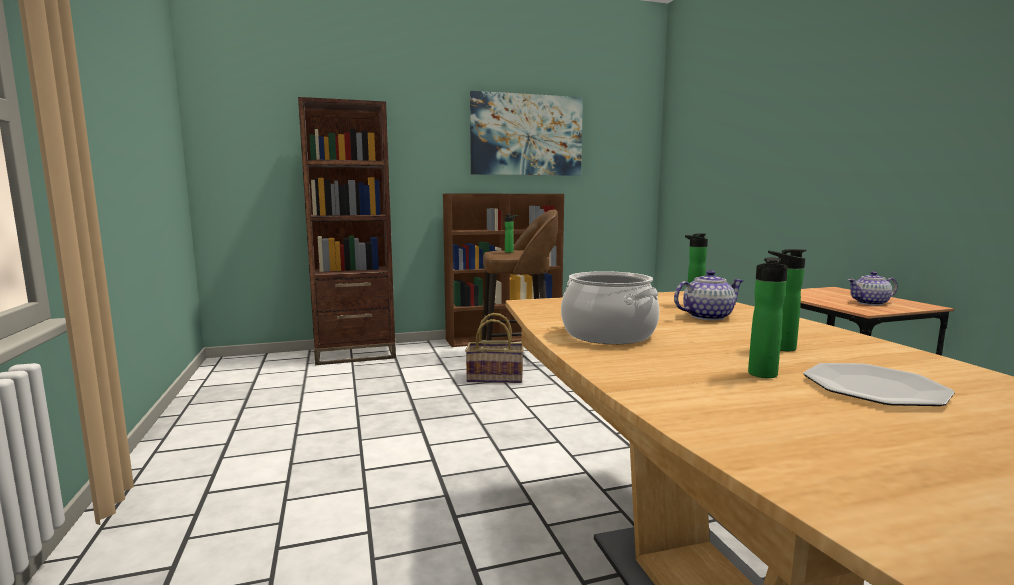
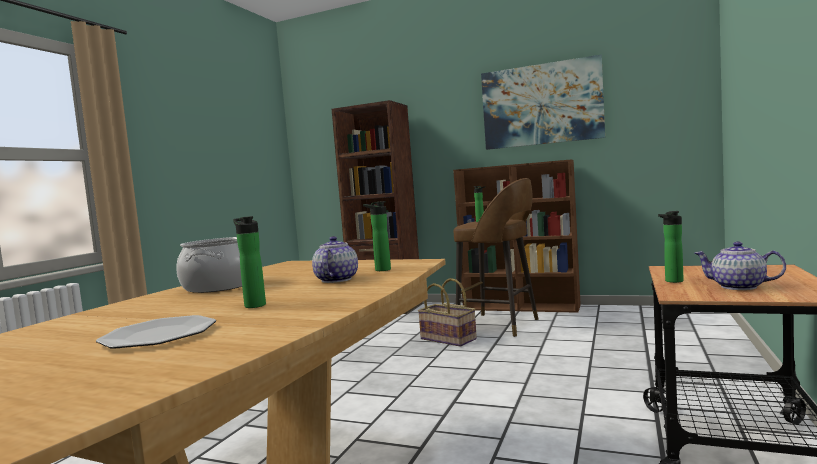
camera: 40 degrees right, 5 degrees down
teapot [674,270,744,321] -> teapot turned 105 degrees counterclockwise [312,236,358,283]
bottle [748,257,788,378] -> bottle moved to [658,211,684,283]

